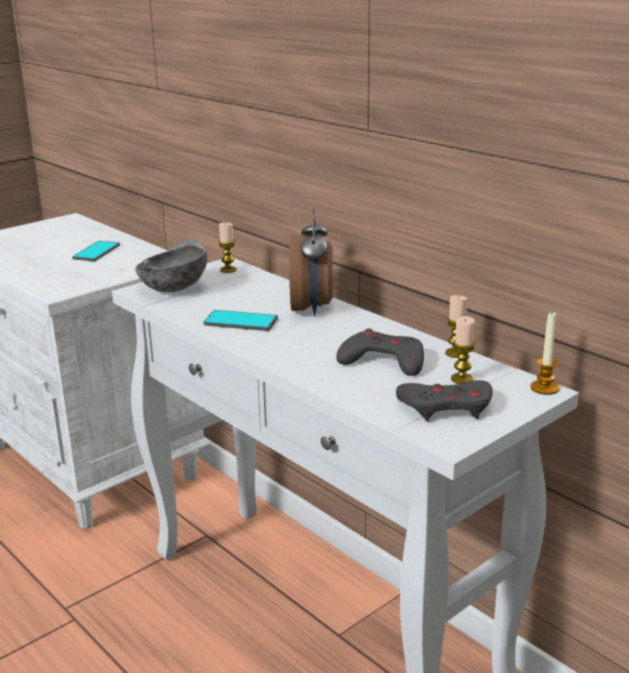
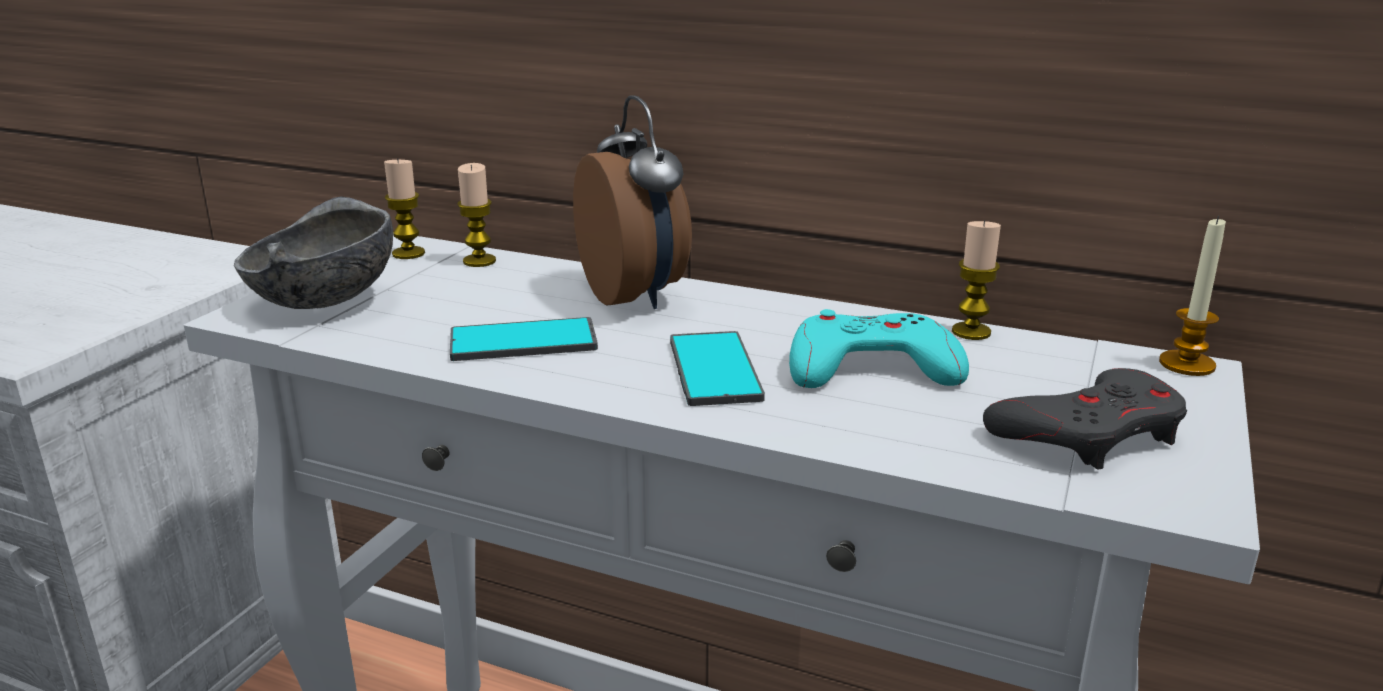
camera: 25 degrees left, 0 degrees up
phone [72,241,120,261] -> phone moved to [670,331,765,406]
grey game controller [336,329,424,376] -> turquoise game controller [789,309,969,388]
candle [451,316,476,384] -> candle moved to [457,163,496,267]

